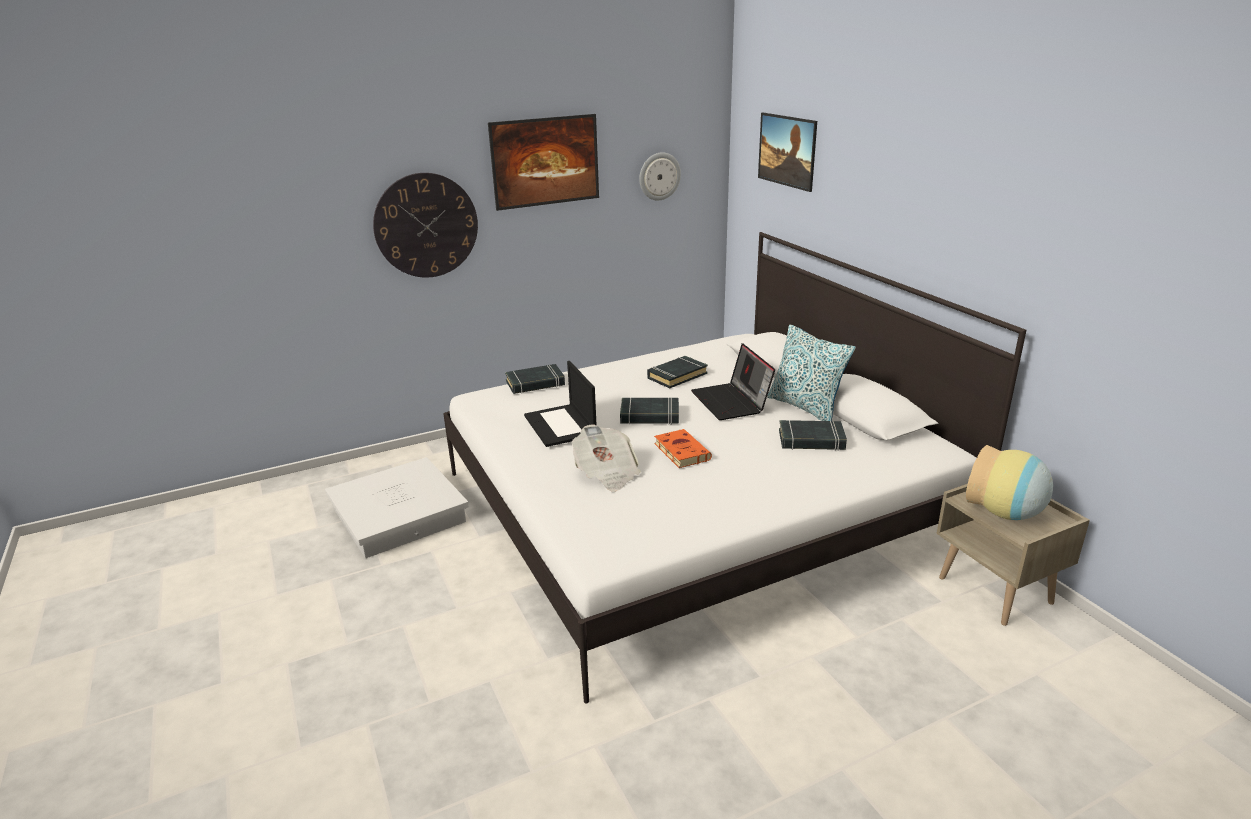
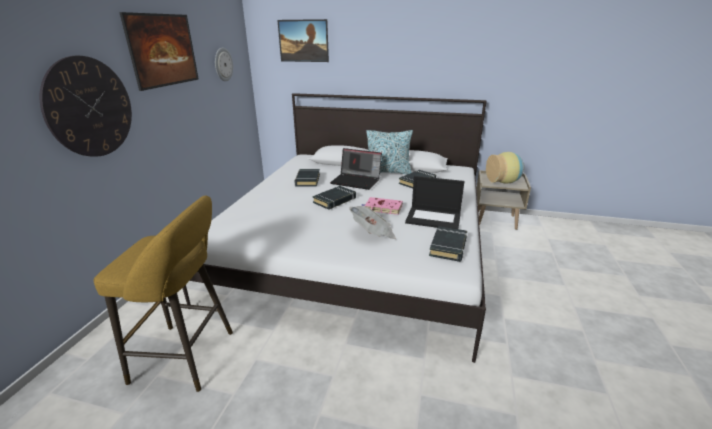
camera: 50 degrees left, 0 degrees up
white storage box [325,457,469,558] -> yellow stool [94,195,233,392]
black book [505,364,565,394] -> black book moved to [429,226,467,262]
laptop [524,361,597,447] -> laptop moved to [405,176,464,229]
orange book [654,429,712,468] -> pink book [361,197,403,215]

